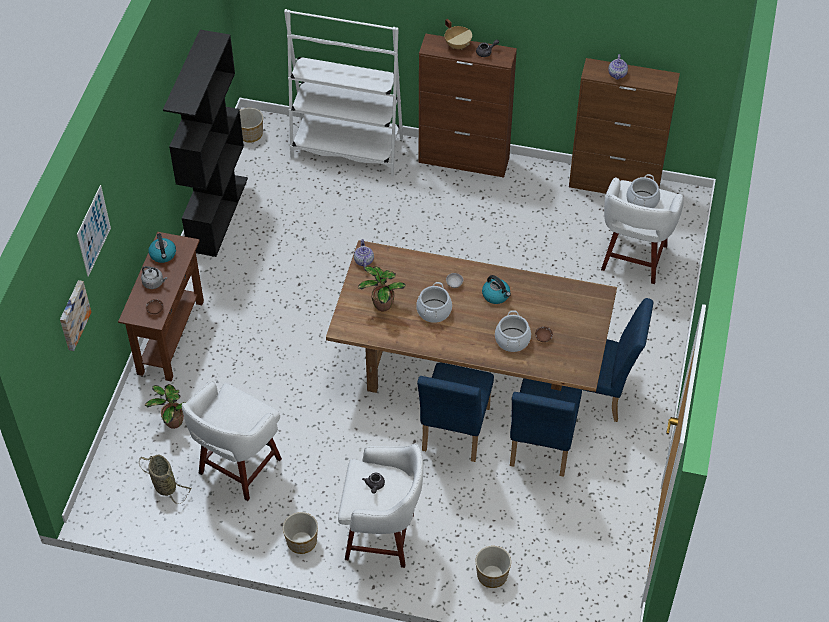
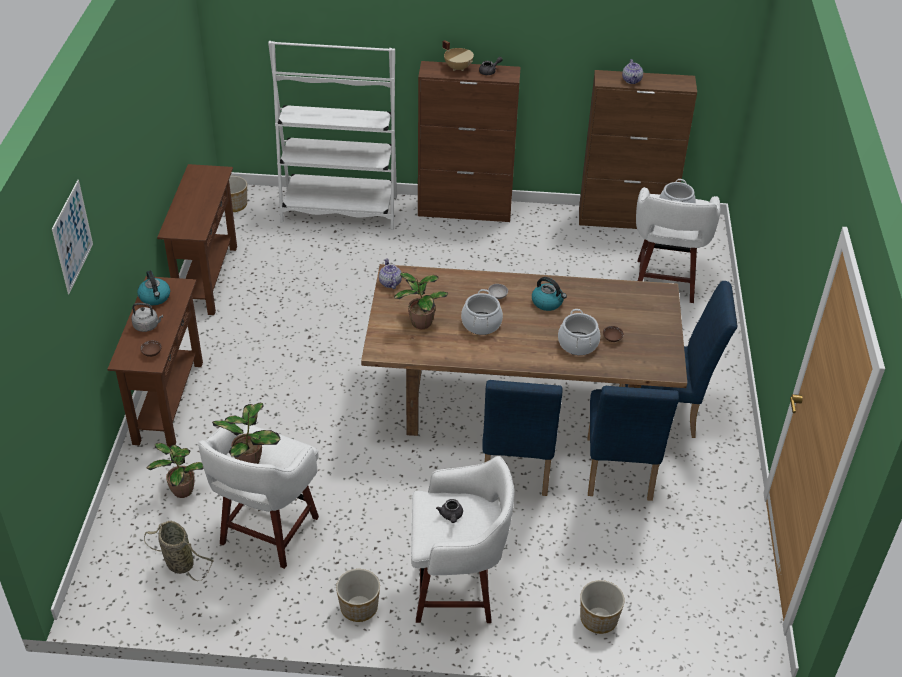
camera: 10 degrees left, 10 degrees down
picture [60,280,91,351] -> none
black bookcase [163,30,248,257] -> brown console table [157,164,237,315]
none -> potted plant [212,403,281,464]

